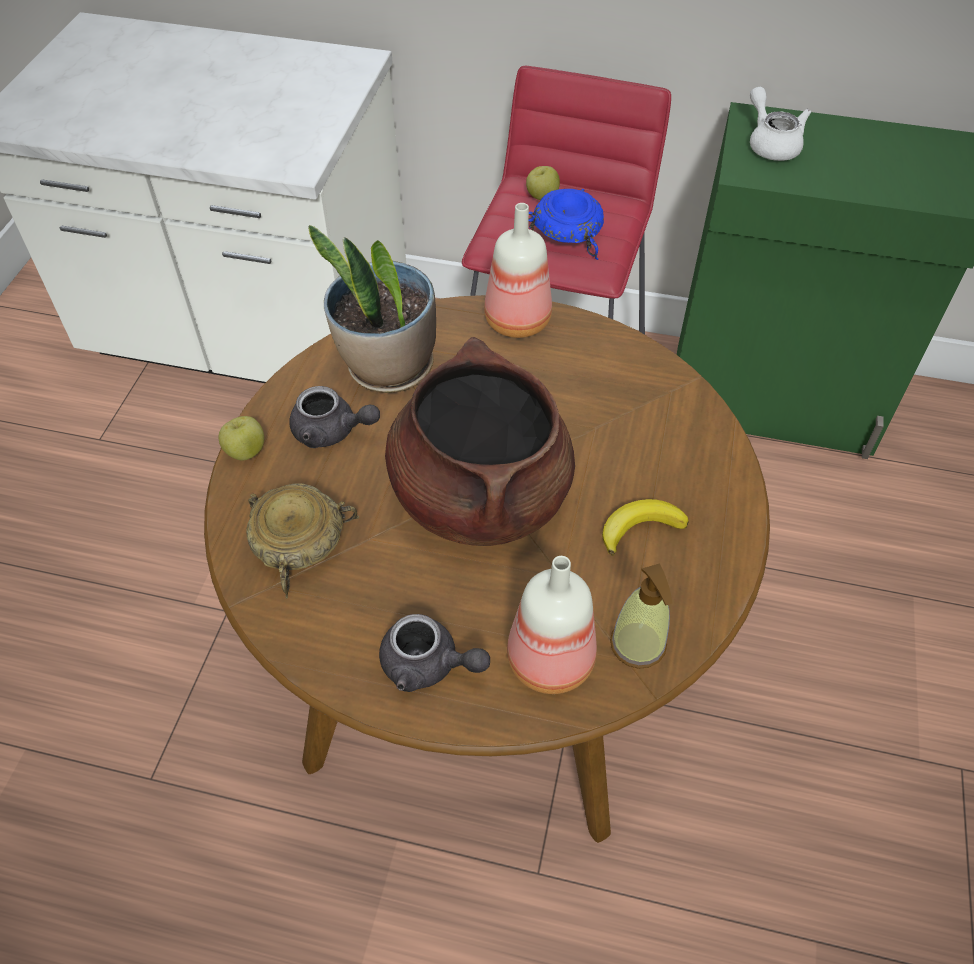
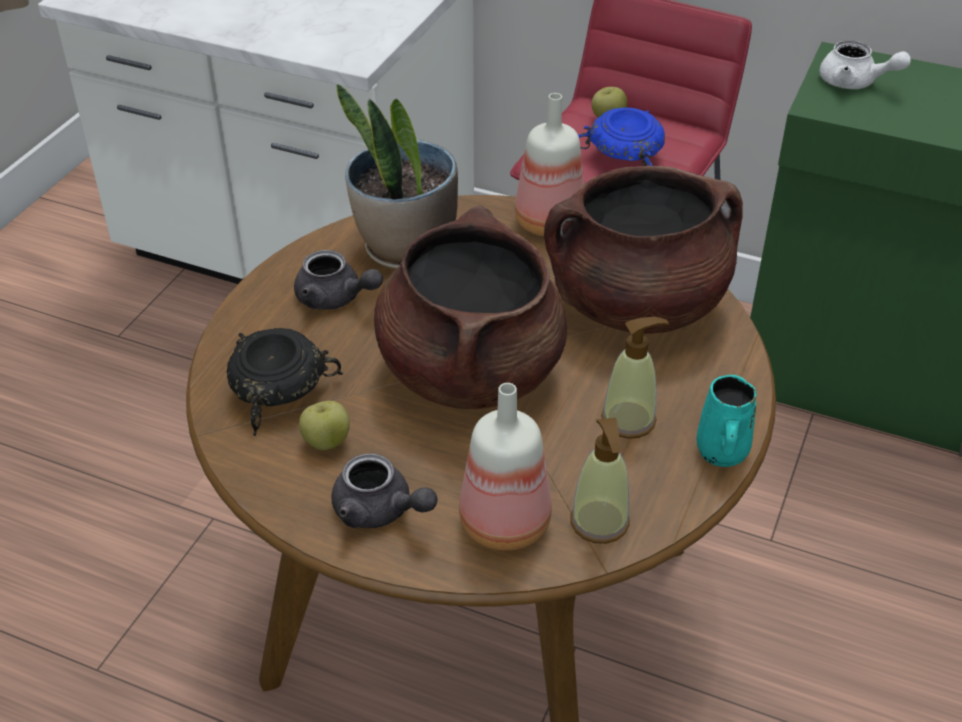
camera: 10 degrees right, 10 degrees down
apple [218,416,264,460] -> apple moved to [299,401,350,451]
beige bowl [246,483,360,599] -> black bowl [227,328,343,436]
banana [602,499,689,556] -> soap dispenser [601,317,669,439]
white teapot [750,87,811,161] -> white teapot turned 135 degrees clockwise [820,40,911,89]
none -> brown cooking pot [544,166,743,334]
none -> turquoise mug [697,375,757,467]

